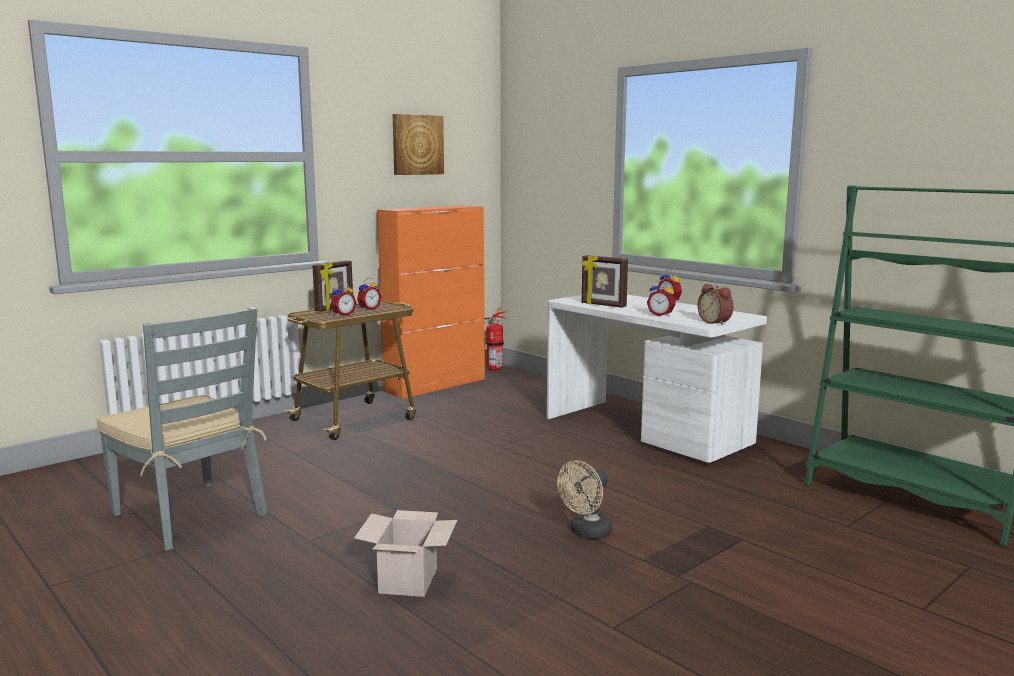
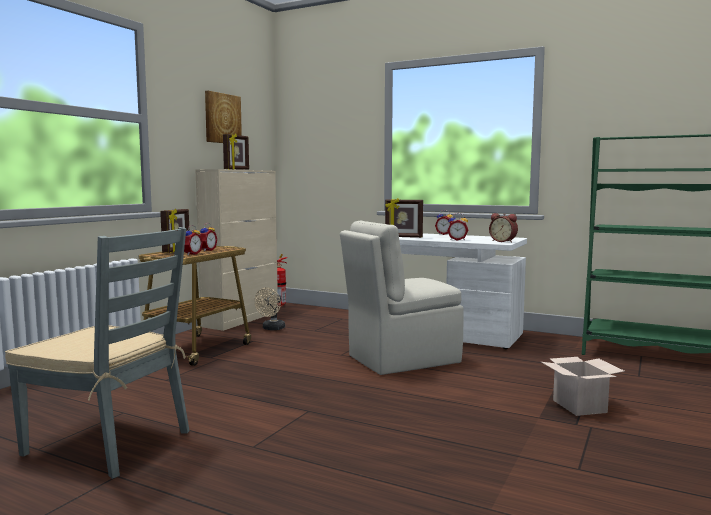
camera: 20 degrees left, 5 degrees down
cardboard box [354,510,457,597] -> cardboard box moved to [542,357,624,416]
orange cabinet [377,205,485,399] -> beige cabinet [195,169,278,331]
beige fan [557,460,612,539] -> beige fan moved to [254,288,285,330]
none -> picture frame [223,133,249,170]
none -> beige chair [340,221,463,375]

